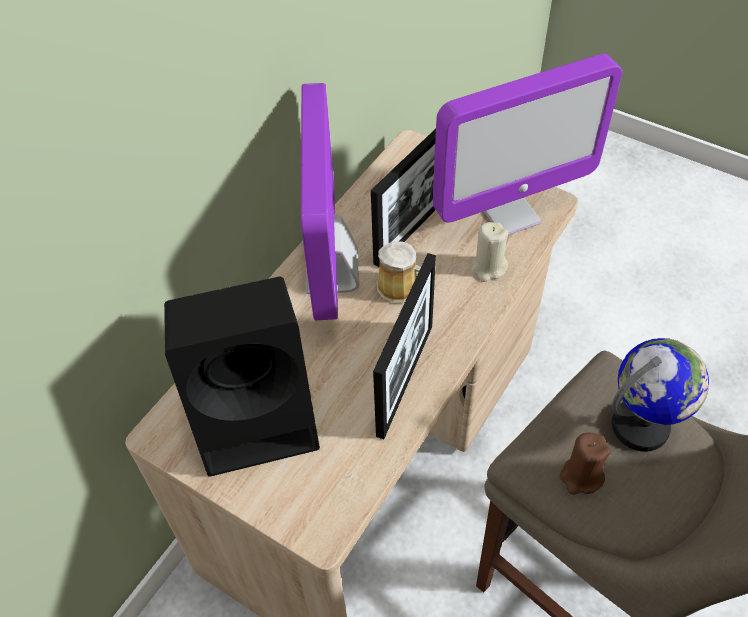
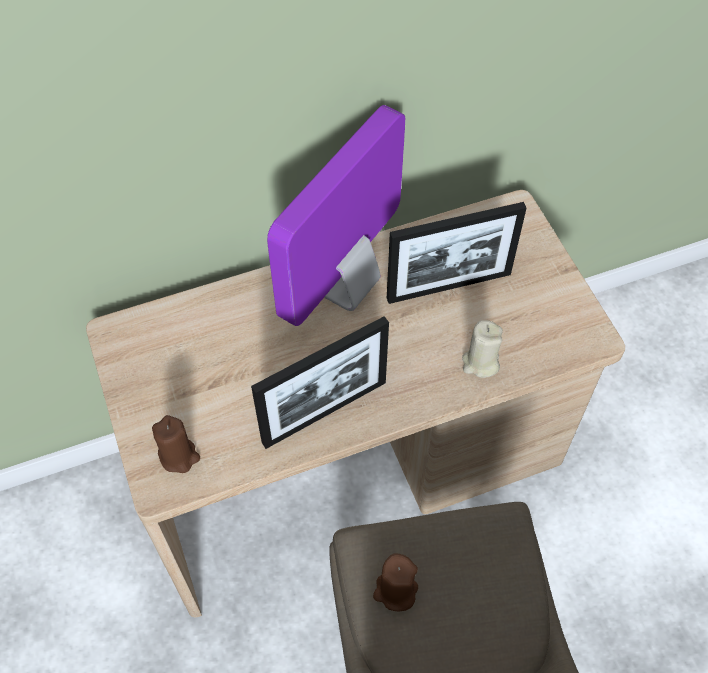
camera: 35 degrees right, 5 degrees up
black speaker [164,277,320,477] -> none
mug [377,241,421,303] -> none
monitor [433,54,622,235] -> none
globe [612,338,709,452] -> none
none -> brown candle [152,415,200,473]

